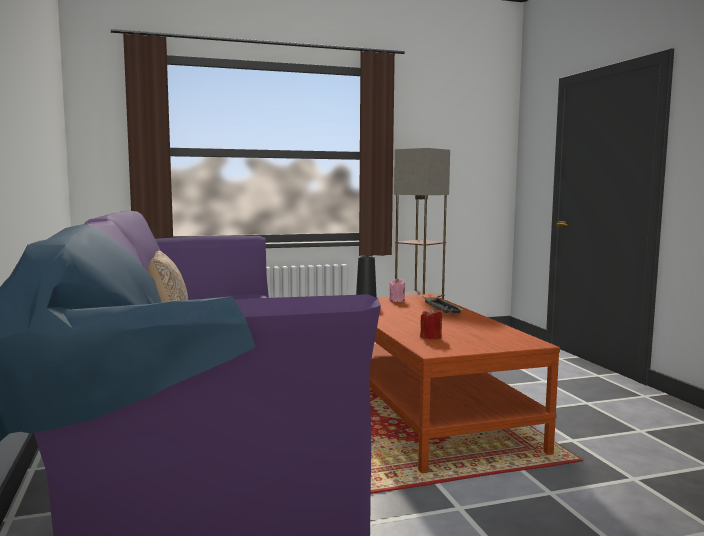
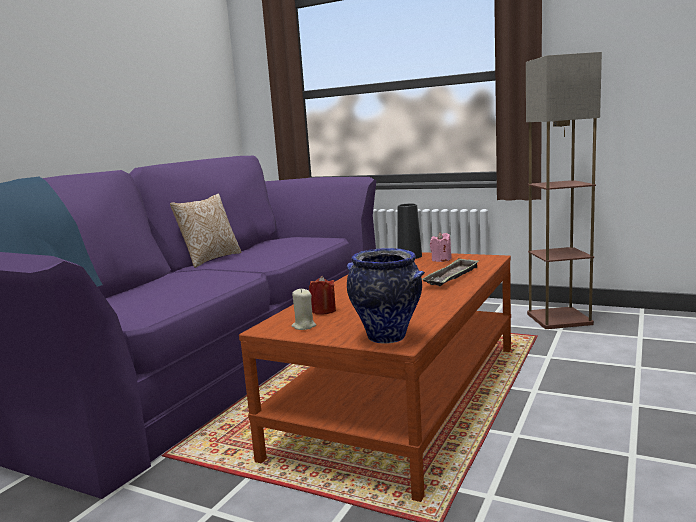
camera: 45 degrees right, 5 degrees up
none -> beige candle [292,289,316,330]
none -> vase [347,248,425,344]

